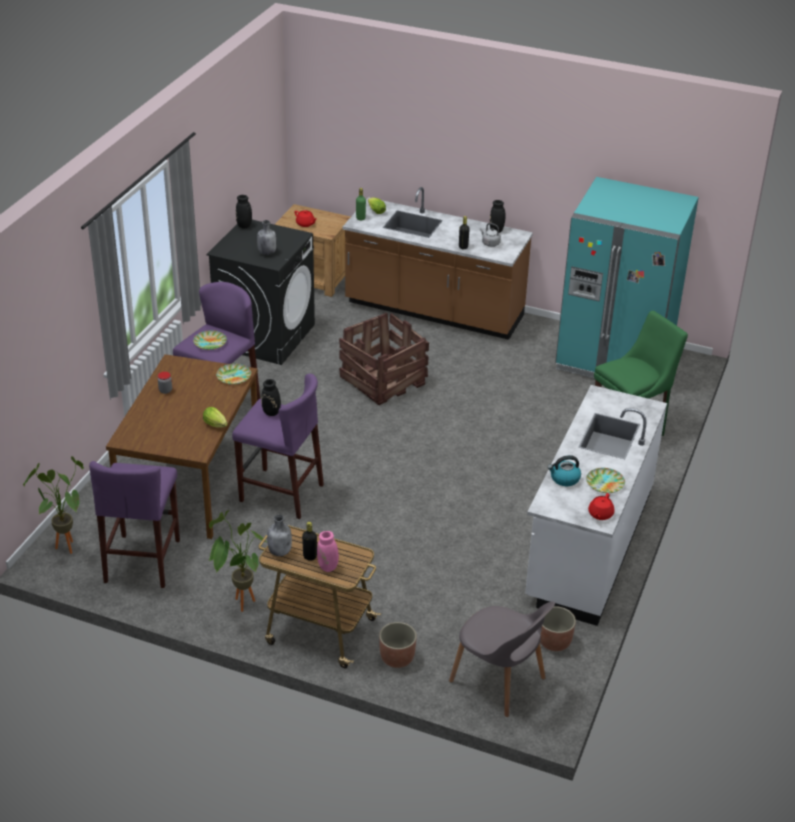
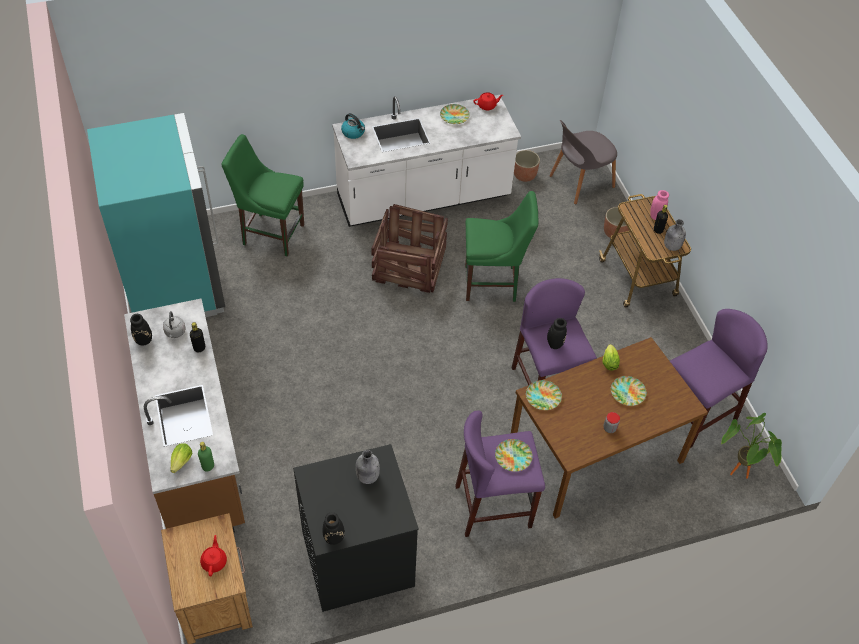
camera: 130 degrees left, 15 degrees up
potted plant [209,510,268,612] -> none
crate [339,312,429,405] -> crate moved to [371,204,448,293]
grey chair [449,601,555,717] -> grey chair turned 120 degrees counterclockwise [549,120,617,204]
kettle [548,455,581,486] -> kettle moved to [341,113,365,139]
none -> green chair [465,191,538,302]
none -> plate [611,376,647,406]

